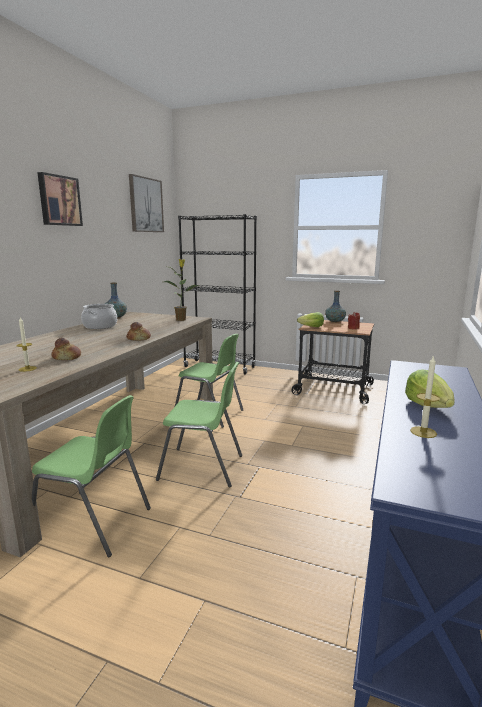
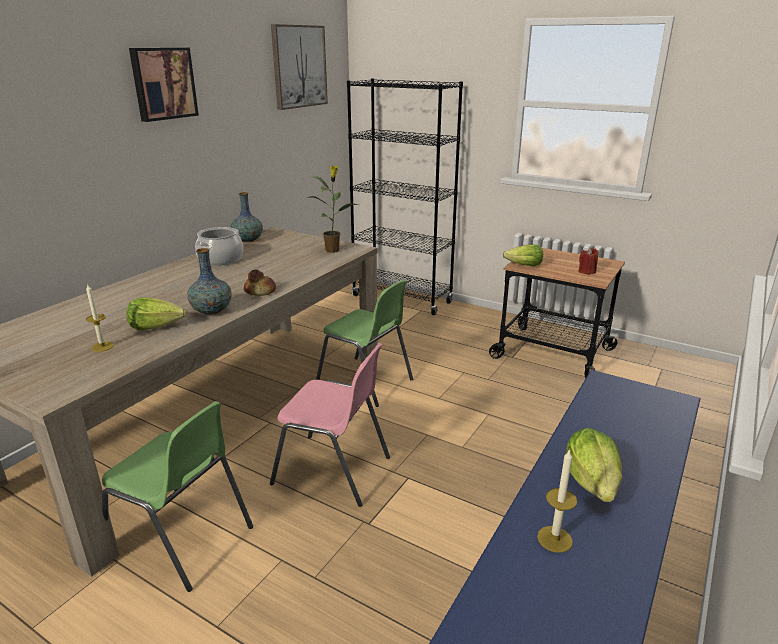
camera: 10 degrees right, 10 degrees up
bread [51,338,81,360] -> lettuce [127,297,186,330]
green chair [156,362,242,487] -> pink chair [270,343,390,507]
vase [325,291,346,323] -> vase moved to [187,248,232,315]

